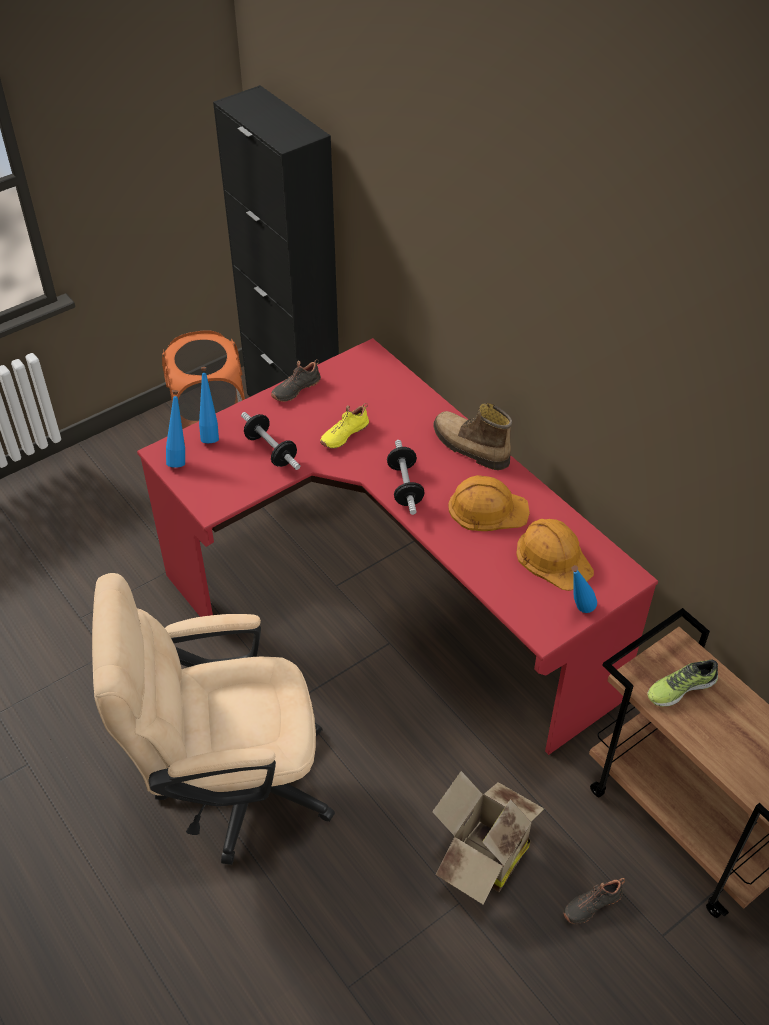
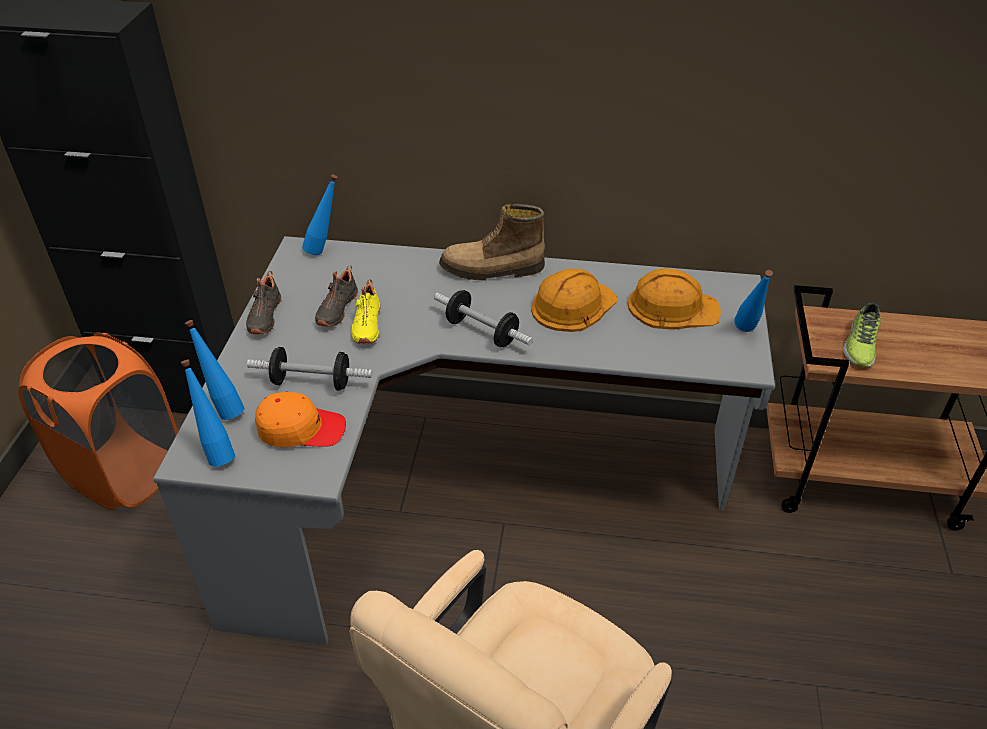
camera: 45 degrees left, 5 degrees down
red desk [137,338,658,755] -> grey desk [153,236,775,645]
cardboard box [432,771,544,905] -> none
black shoe [563,878,625,924] -> black shoe moved to [315,265,358,327]
none -> orange cap [255,392,346,447]
none -> blue bottle [302,175,337,255]

